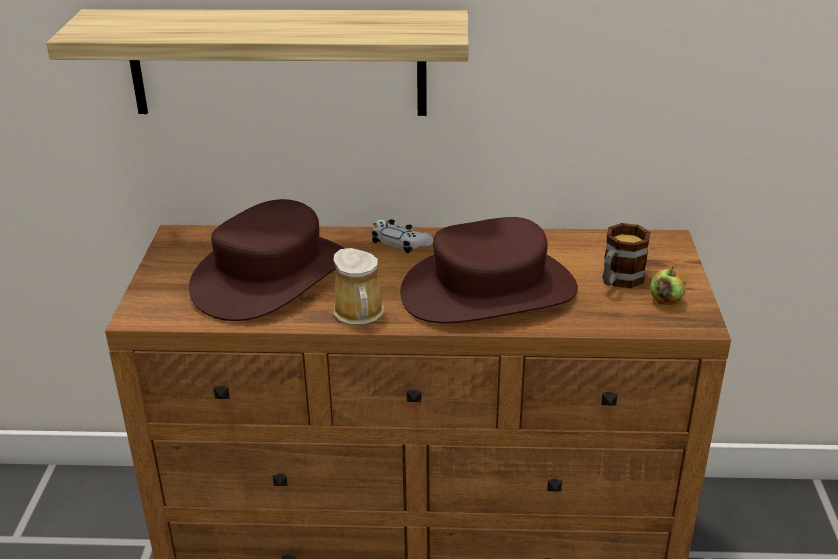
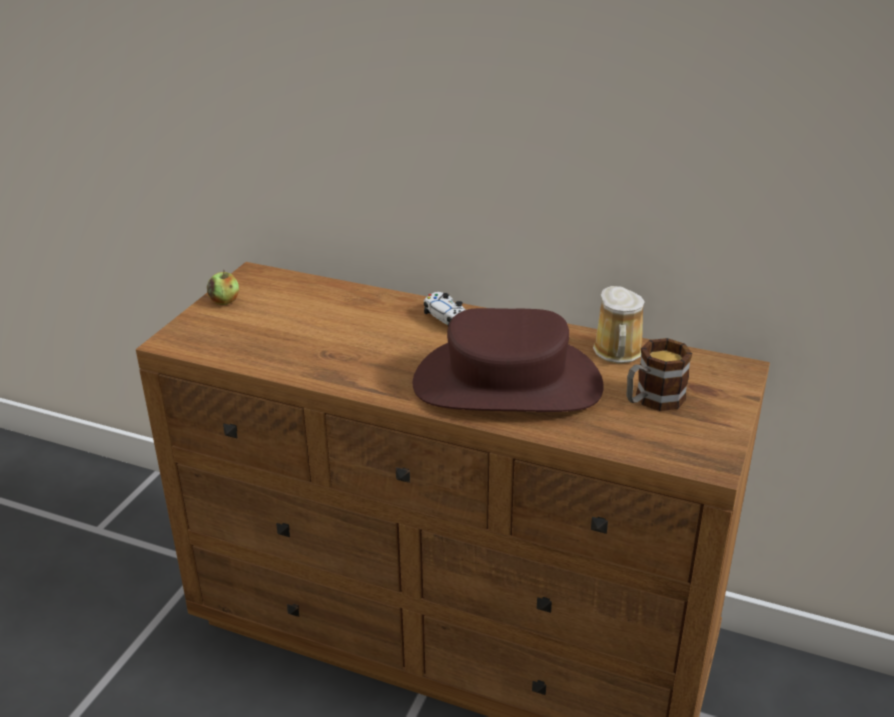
camera: 20 degrees right, 0 degrees up
shelf [46,9,469,116] -> none
brown hat [189,199,345,321] -> none
mug [333,248,384,325] -> mug moved to [593,286,645,364]
apple [651,267,686,305] -> apple moved to [207,270,239,305]

